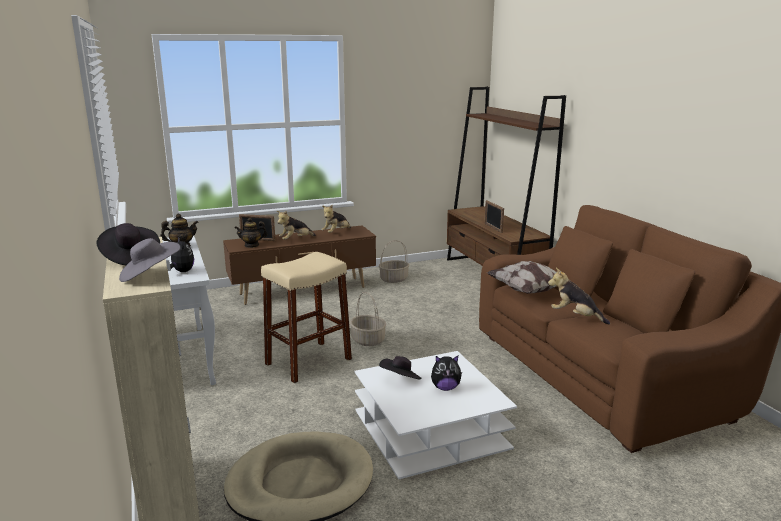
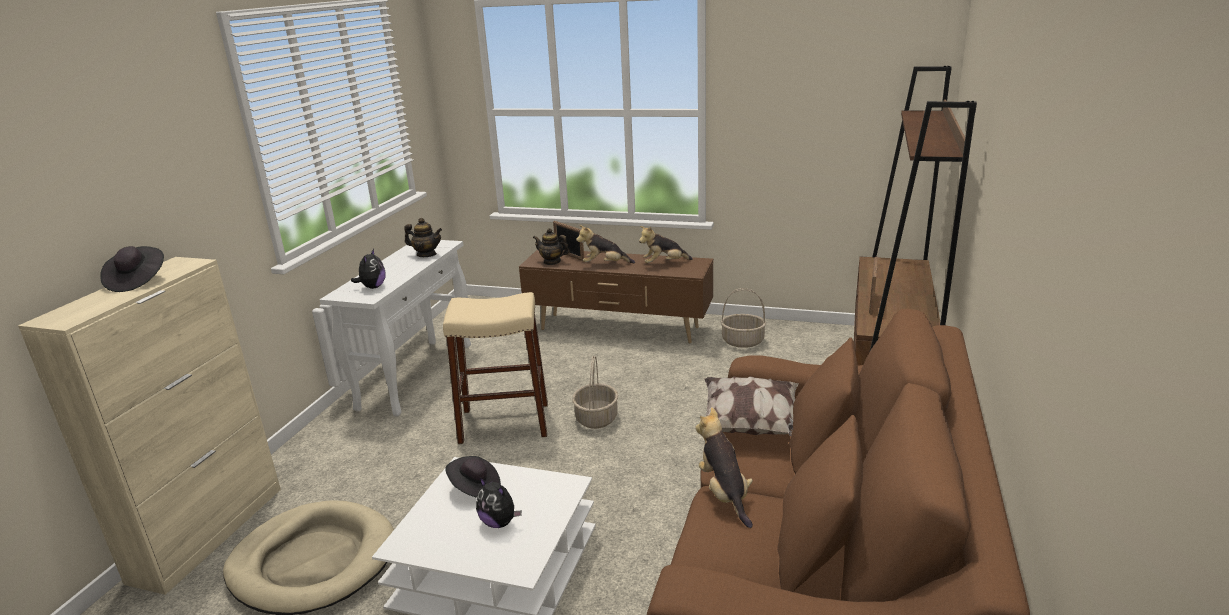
camera: 40 degrees right, 5 degrees up
grey hat [119,238,180,282] -> none

